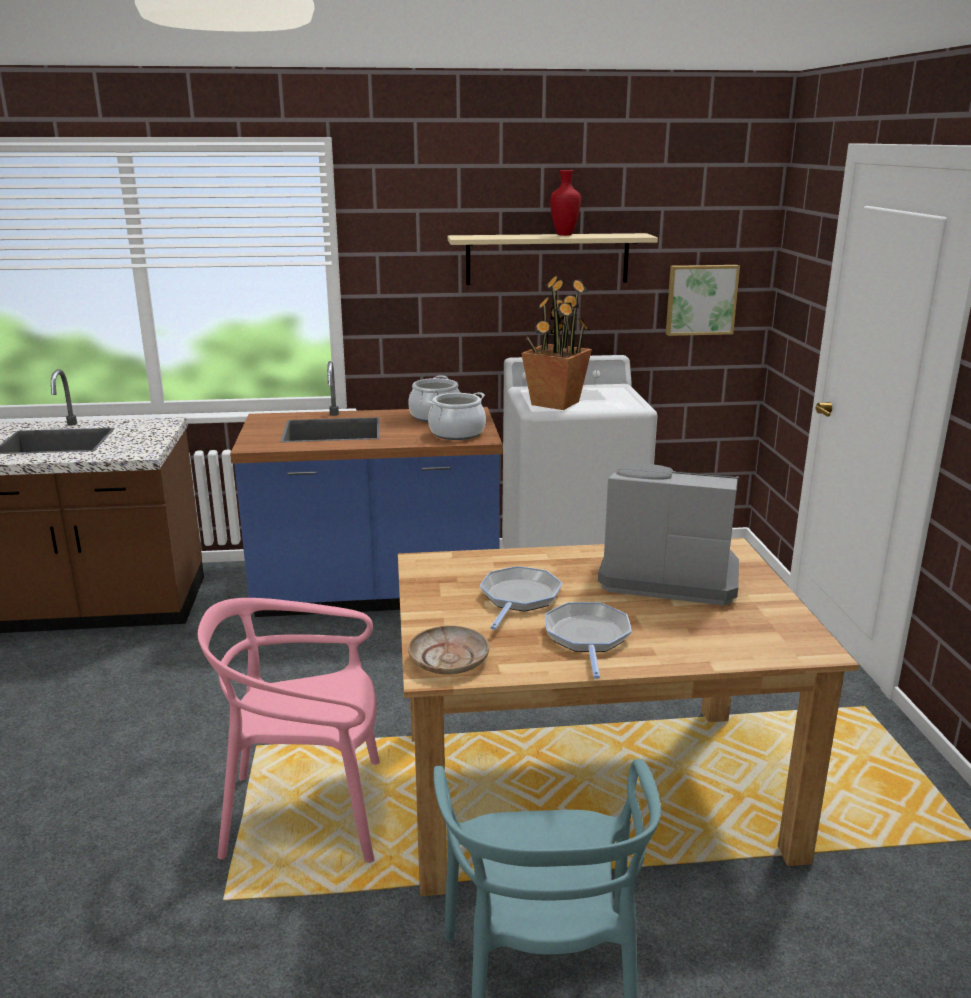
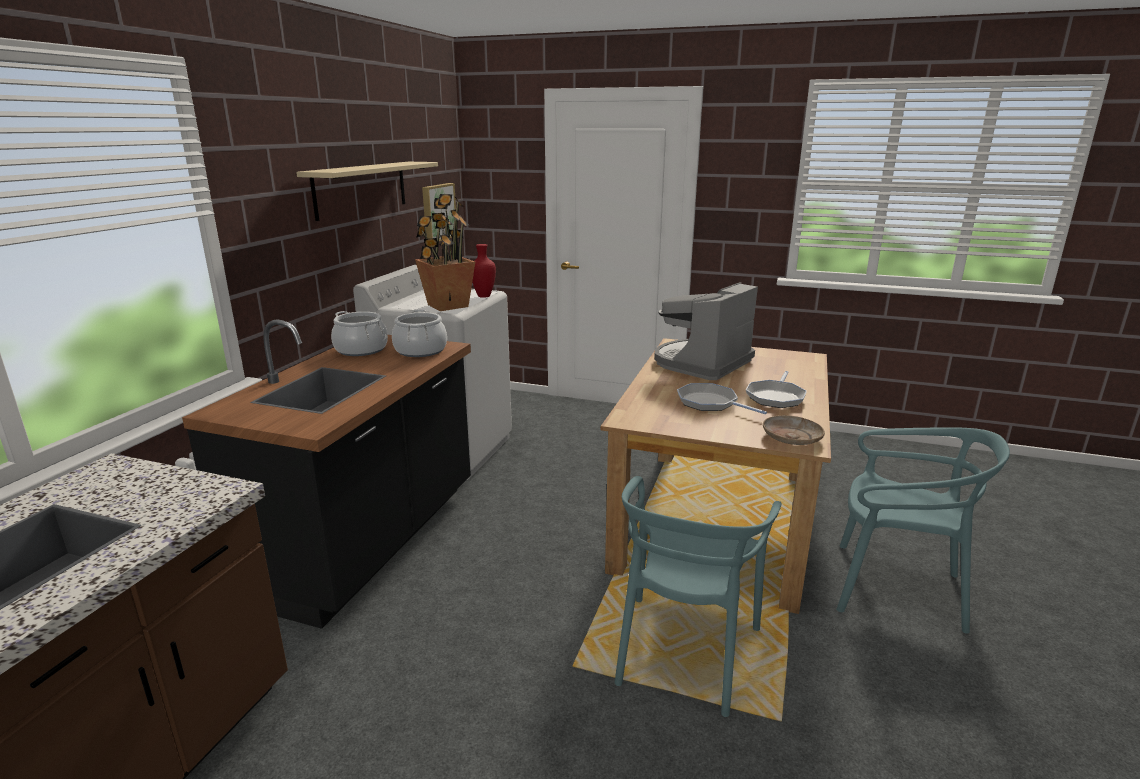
camera: 65 degrees left, 0 degrees up
pink chair [198,598,380,863] -> turquoise chair [615,476,781,717]
blue counter [230,361,503,617] -> black counter [182,320,471,629]
frying pan [545,602,632,679] -> frying pan turned 90 degrees counterclockwise [746,371,807,408]
red vase [550,170,581,236] -> red vase moved to [472,244,496,298]

